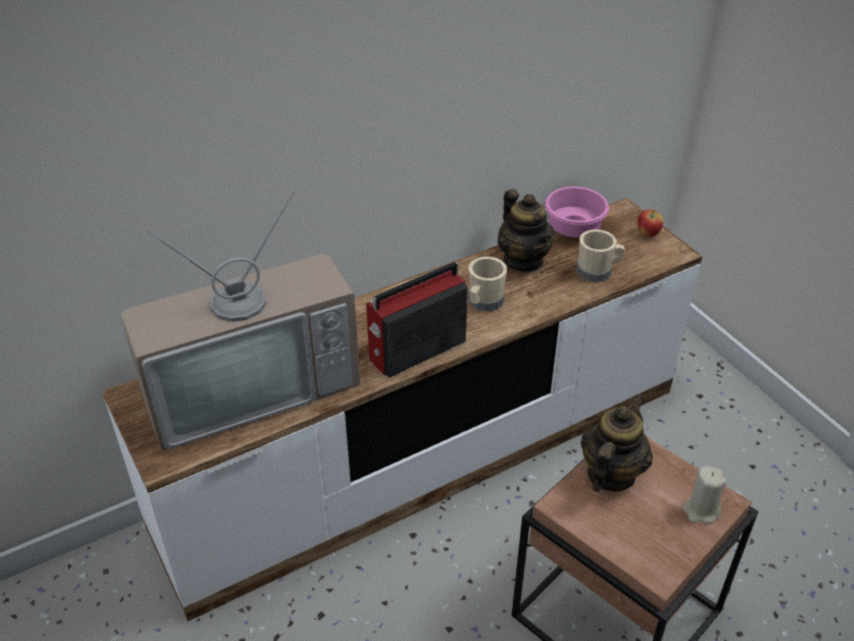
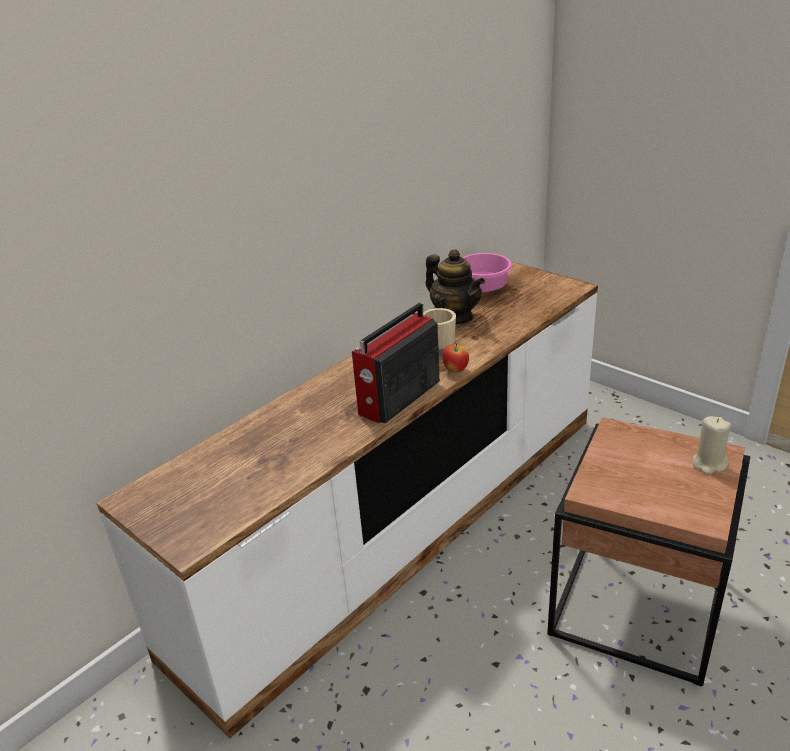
camera: 15 degrees left, 10 degrees down
television [120,191,360,450] -> none
beige mug [576,229,625,282] -> none
teapot [581,395,653,492] -> none
apple [637,210,663,237] -> apple moved to [442,343,469,373]

